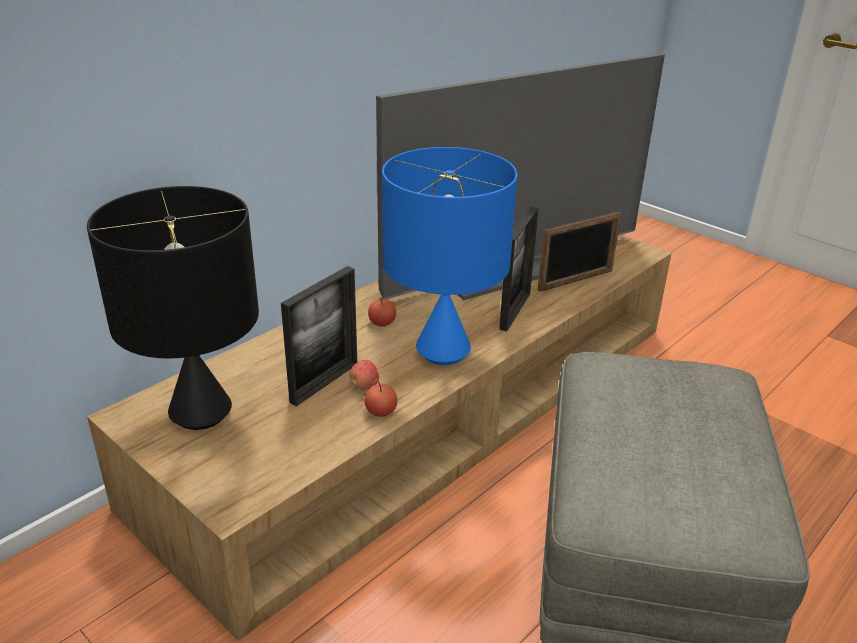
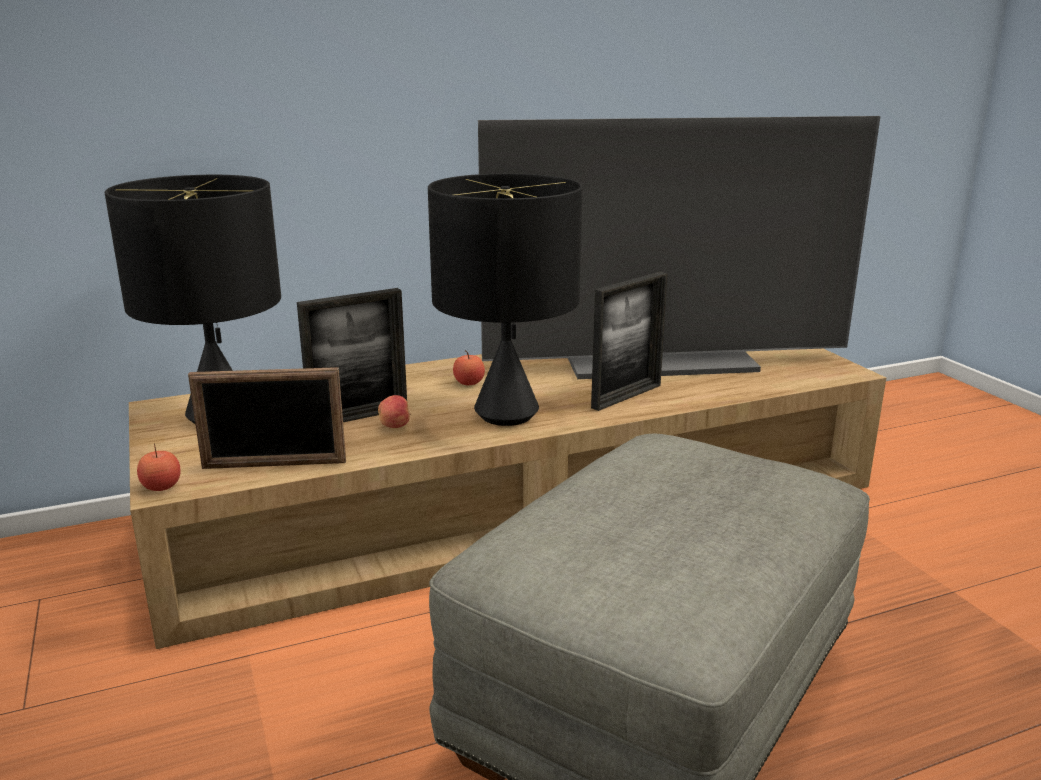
camera: 25 degrees right, 10 degrees down
apple [364,381,398,417] -> apple moved to [137,444,181,491]
blue table lamp [382,147,518,365] -> black table lamp [428,173,583,426]
picture frame [537,211,621,292] -> picture frame moved to [188,367,346,469]

